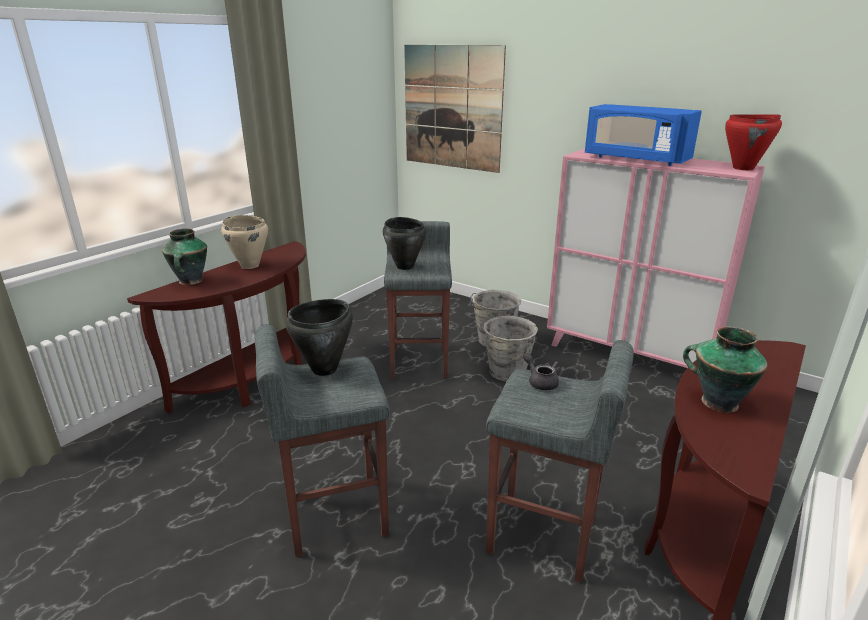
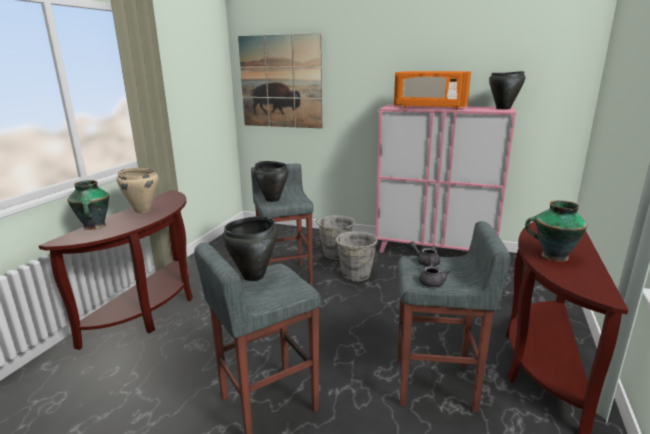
camera: 15 degrees left, 5 degrees down
blue microwave [585,104,702,166] -> orange microwave [394,71,471,110]
red cooking pot [725,114,782,170] -> black cooking pot [489,71,525,109]
none -> grey teapot [419,256,451,287]

